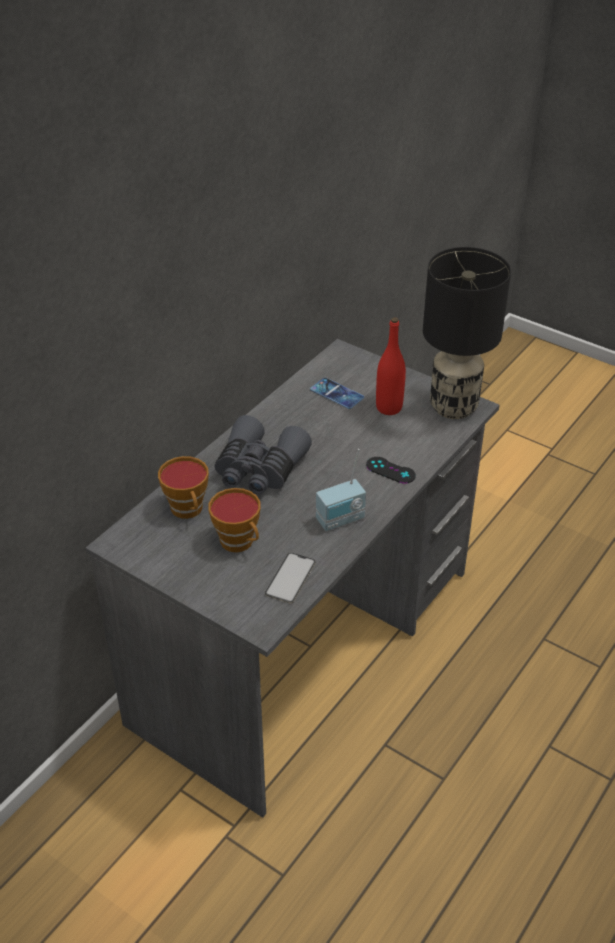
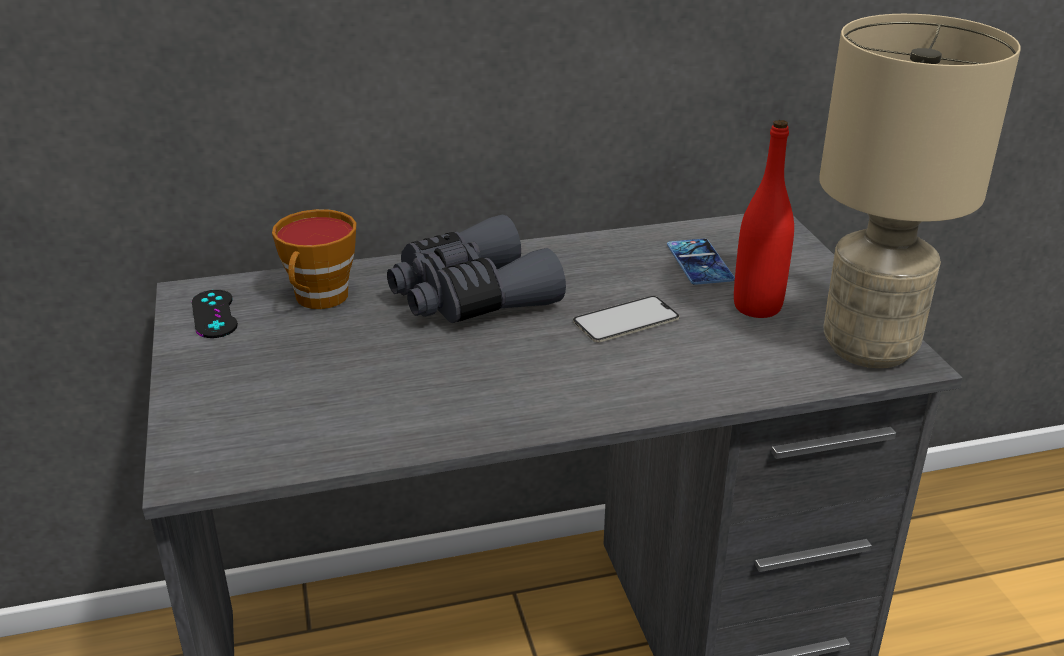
camera: 40 degrees right, 10 degrees down
cup [208,488,261,552] -> none
phone [265,552,316,603] -> phone moved to [573,296,679,343]
radio [316,449,366,531] -> none
black game controller [366,457,416,484] -> black game controller moved to [192,290,238,338]
black table lamp [423,247,511,419] -> beige table lamp [819,14,1021,368]

